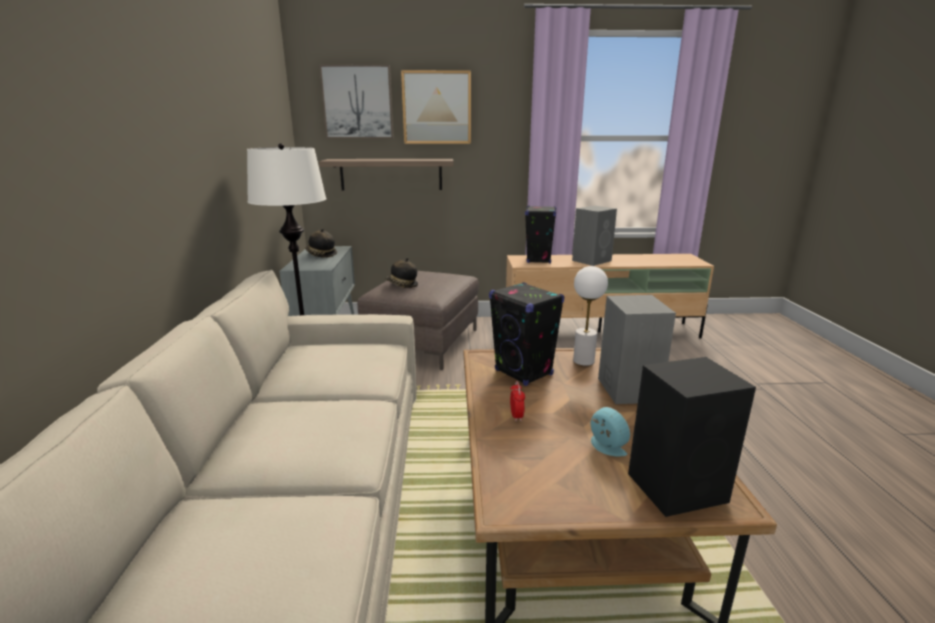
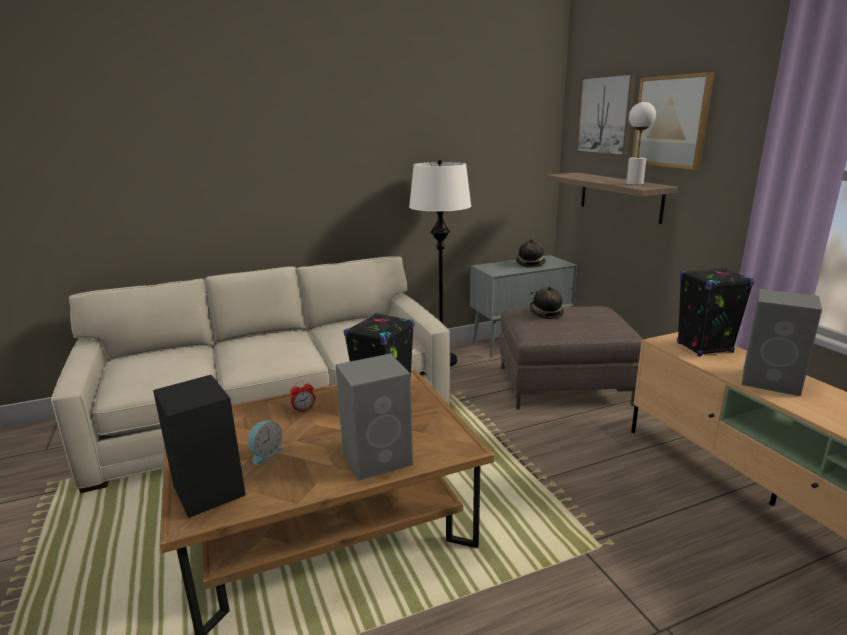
camera: 70 degrees right, 0 degrees up
white table lamp [573,266,608,366] -> white table lamp moved to [626,102,656,185]

